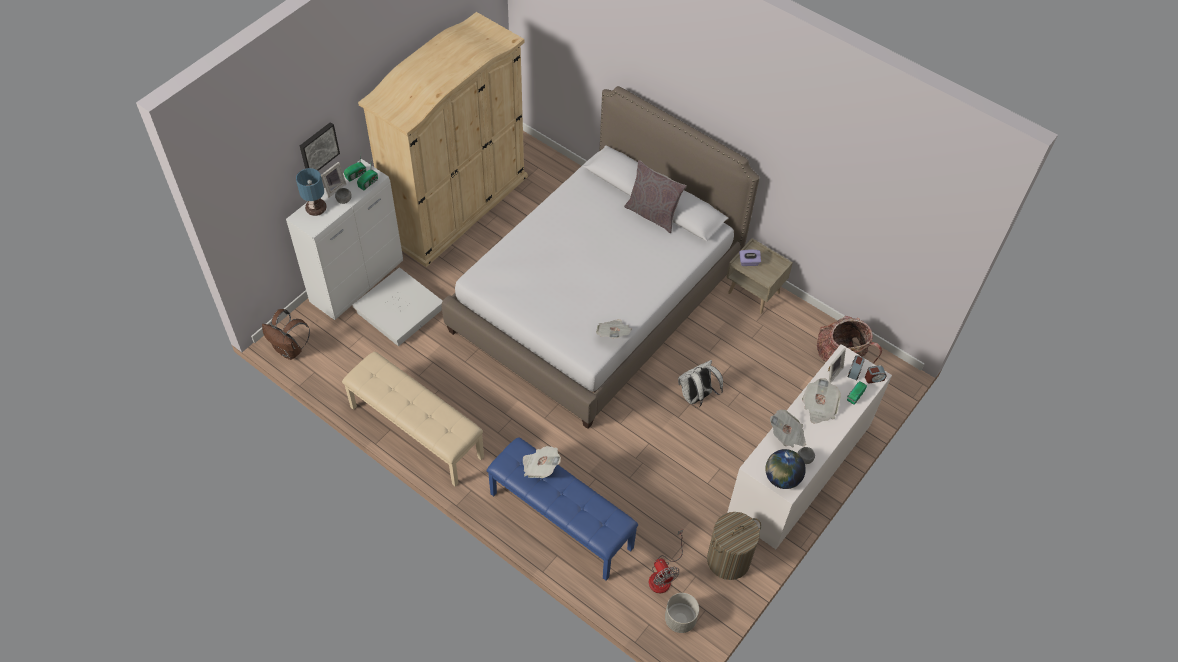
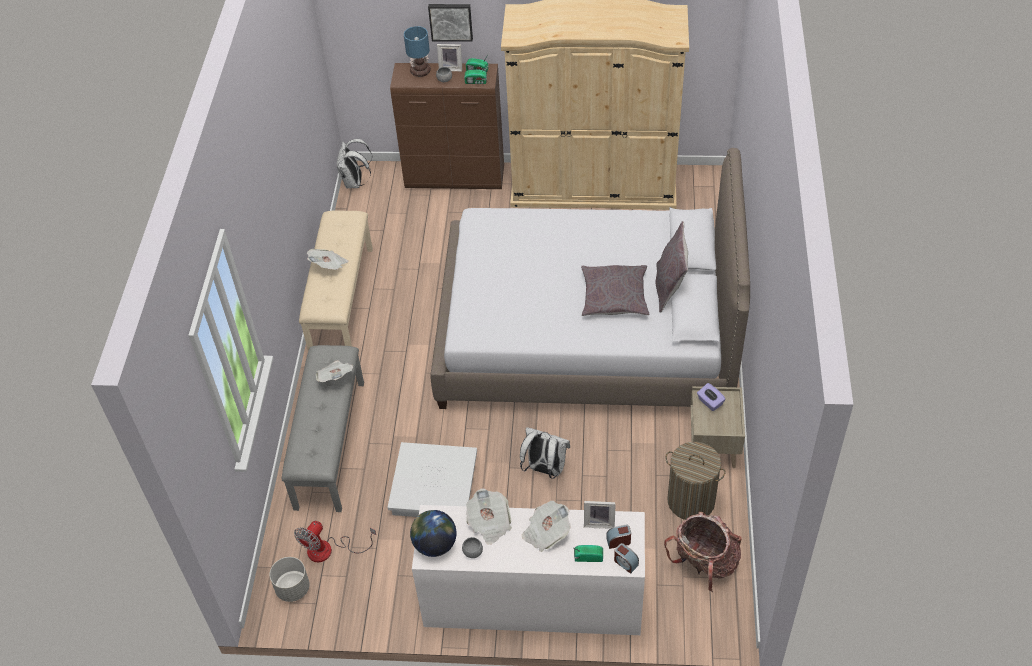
camera: 60 degrees right, 5 degrees down
brown backpack [262,309,310,360] -> white backpack [337,139,372,188]
white cabinet [286,159,403,320] -> brown cabinet [390,63,504,189]
white storage box [352,267,443,346] -> white storage box moved to [388,442,477,517]
blue bench [486,437,638,580] -> grey bench [282,345,364,512]
newspaper [596,319,632,339] -> newspaper moved to [307,249,349,270]
laundry basket [707,512,761,580] -> laundry basket moved to [666,442,726,520]
none -> grey pillow [581,265,649,316]

